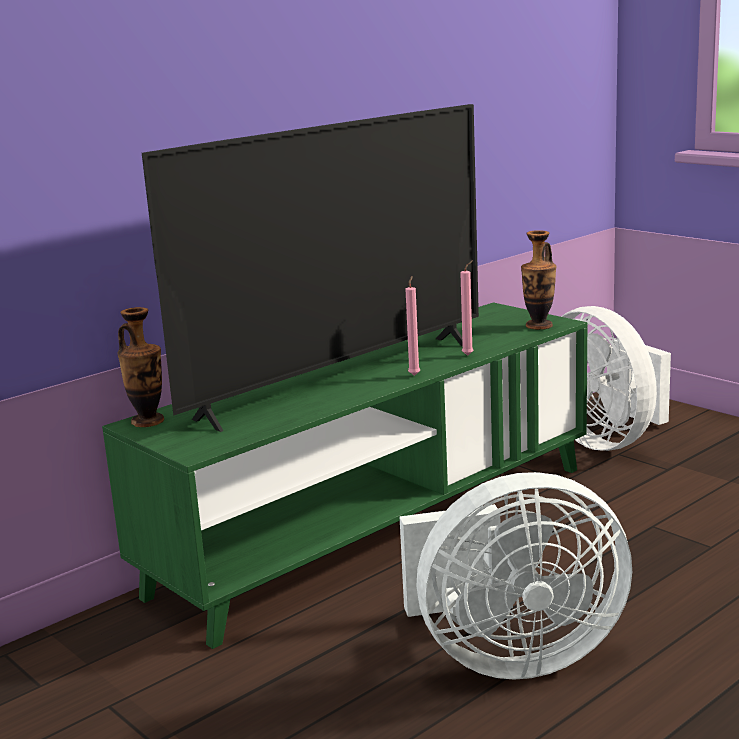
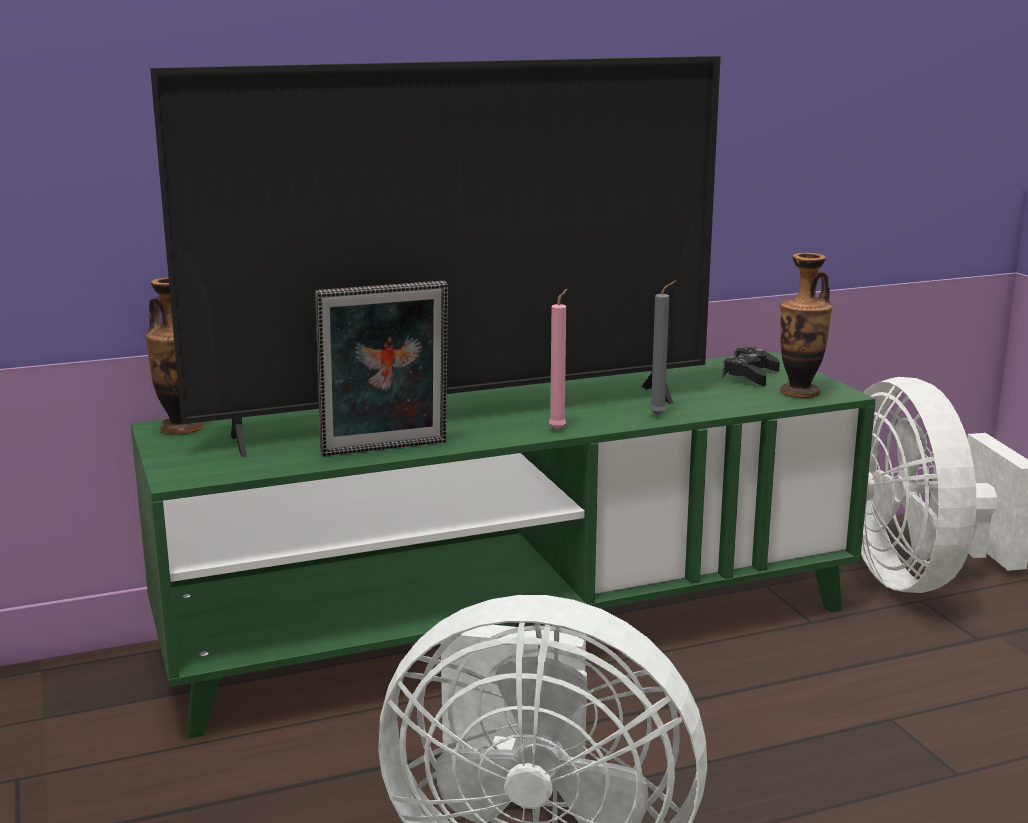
camera: 20 degrees right, 0 degrees up
pink candle [460,260,474,356] -> grey candle [650,280,676,416]
none -> picture frame [315,281,448,456]
none -> black game controller [722,347,780,386]

